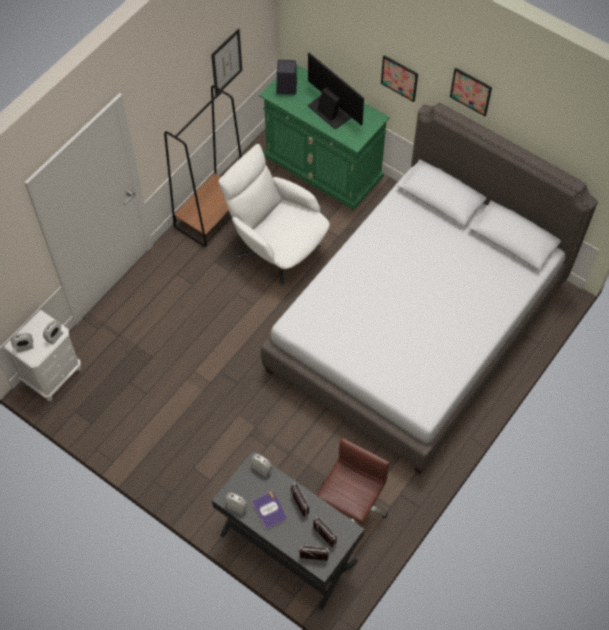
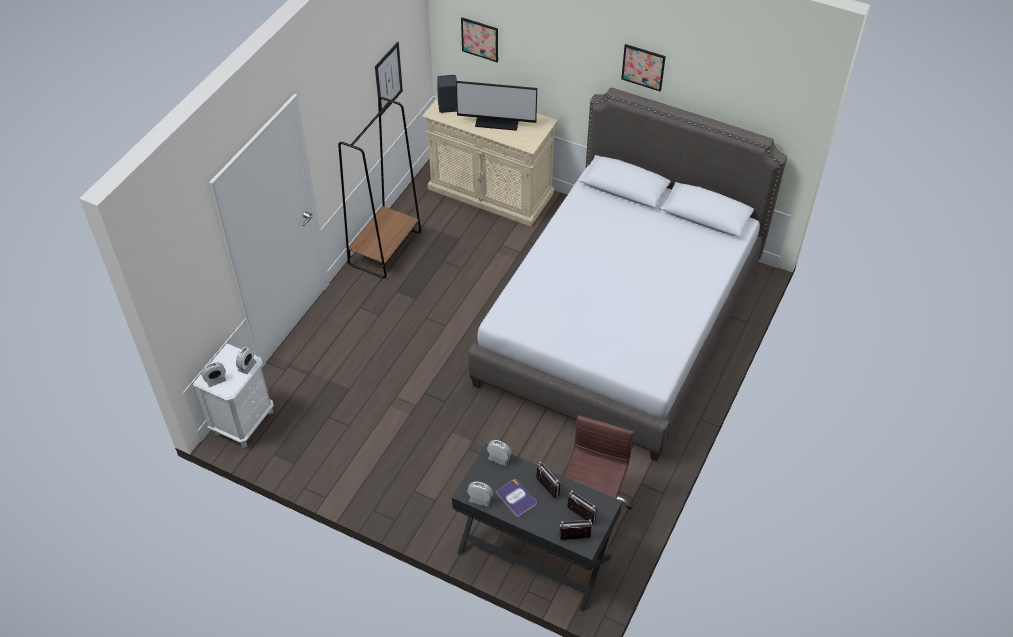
camera: 10 degrees left, 10 degrees down
white armchair [218,144,330,286] -> none
green dresser [259,64,390,210] -> beige dresser [422,98,558,226]
monitor [308,53,364,130] -> monitor turned 150 degrees clockwise [456,81,537,131]
picture [381,55,418,102] -> picture moved to [461,17,498,62]

